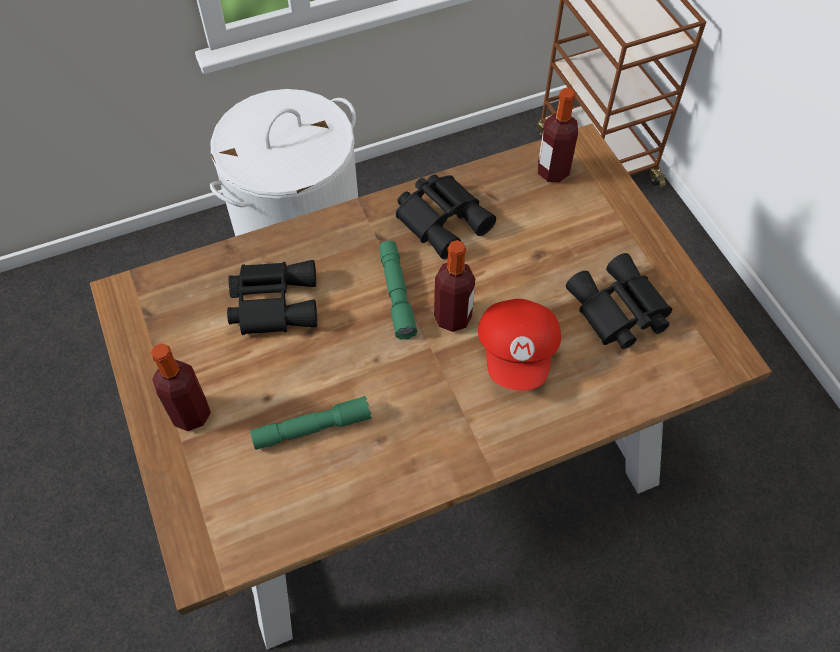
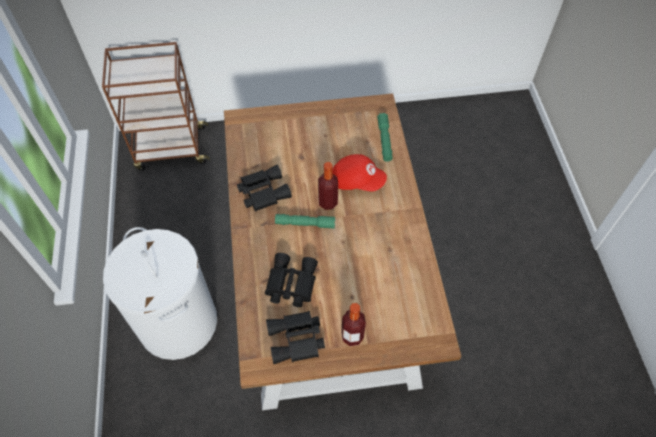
camera: 75 degrees left, 0 degrees up
green flashlight [250,396,372,450] -> green flashlight moved to [377,113,393,162]
bottle [538,88,578,182] -> none
black binoculars [566,253,672,349] -> black binoculars moved to [266,311,325,364]

